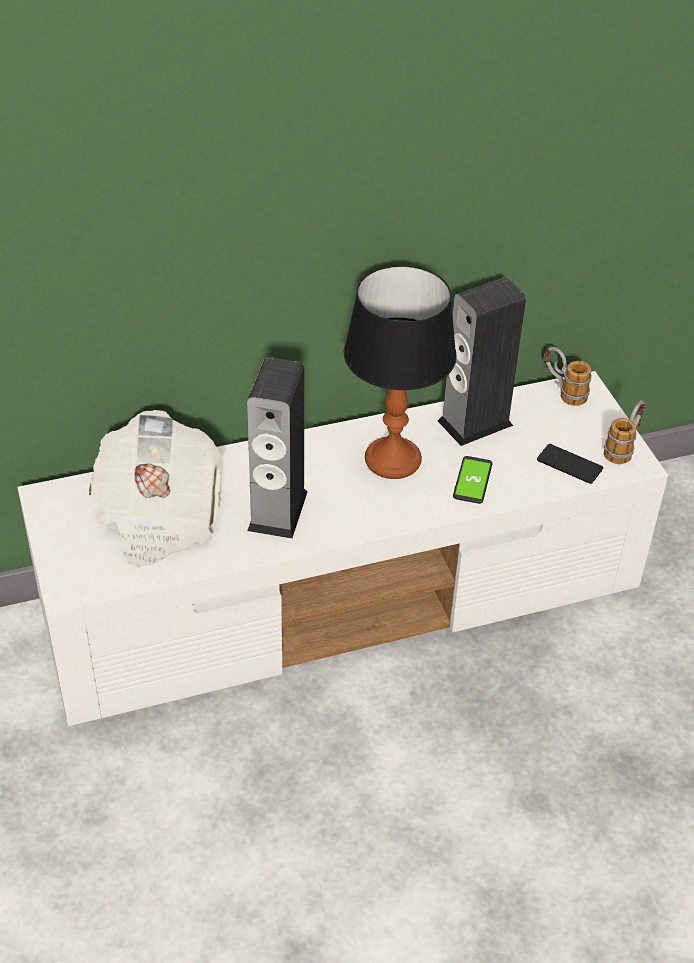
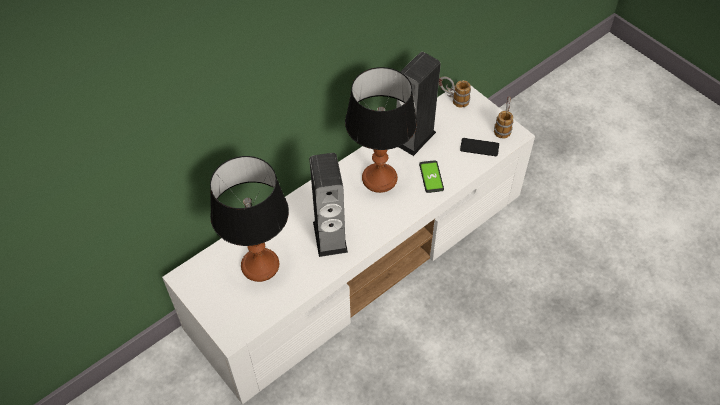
camera: 20 degrees left, 10 degrees up
newspaper [88,410,223,567] -> table lamp [210,156,289,282]

